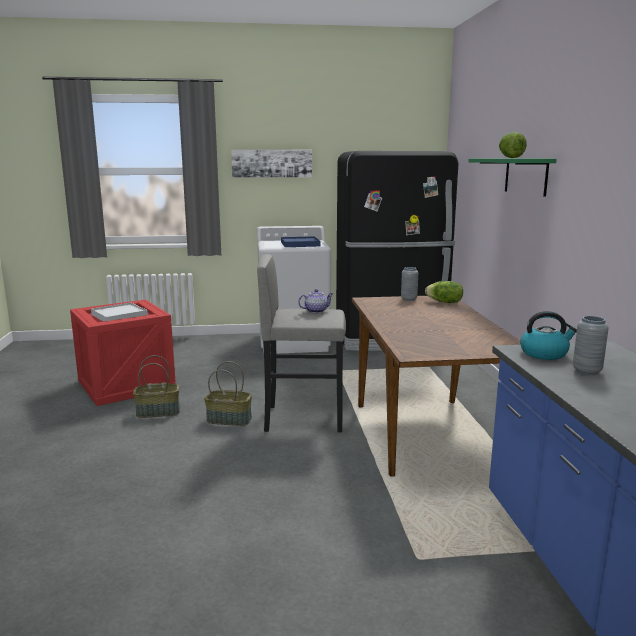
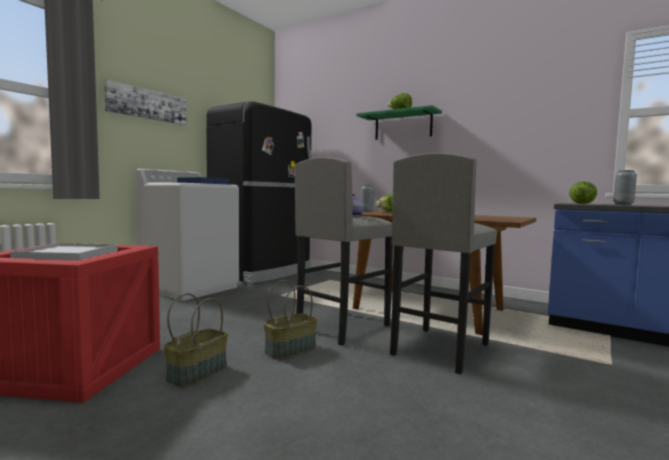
camera: 50 degrees left, 10 degrees down
kettle [520,311,577,360] -> lettuce [569,181,597,204]
none -> grey stool [390,153,497,374]

